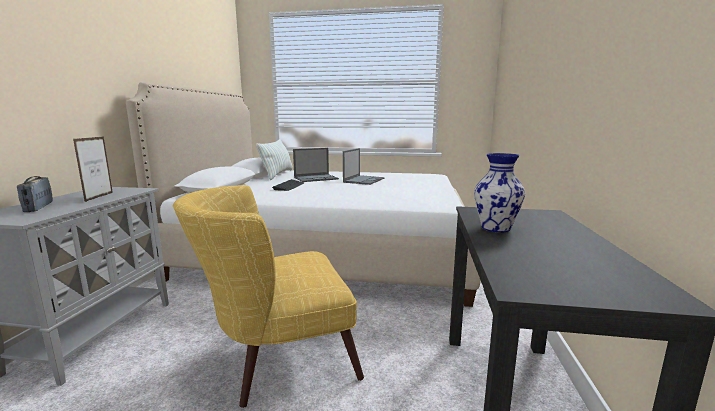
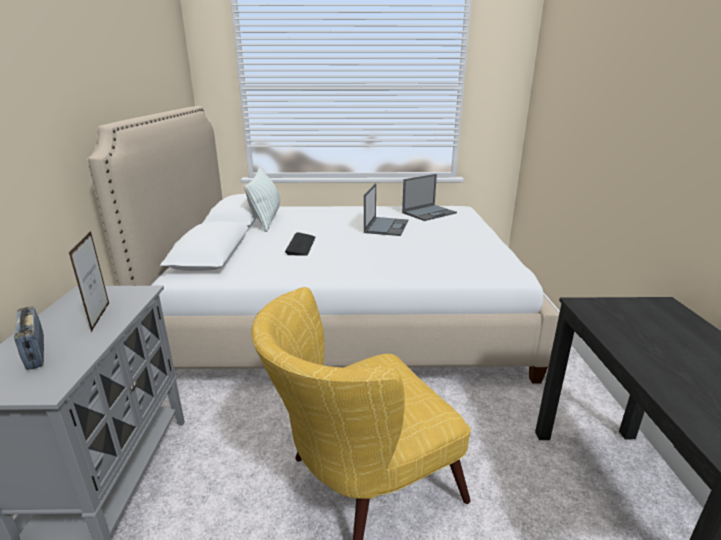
camera: 10 degrees left, 10 degrees up
laptop [293,148,339,182] -> laptop moved to [402,174,457,221]
vase [474,153,525,233] -> none

